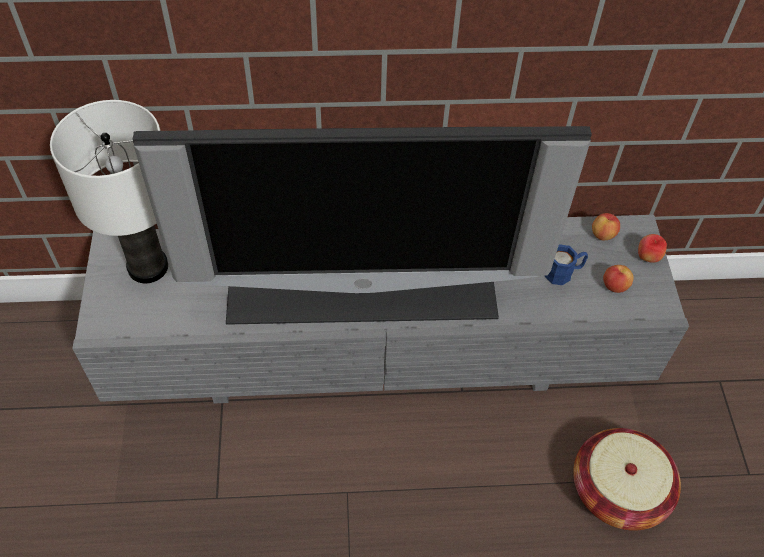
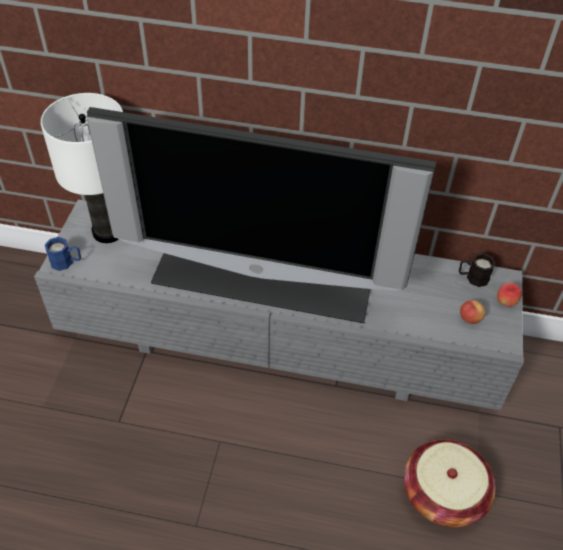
camera: 15 degrees right, 5 degrees down
blue mug [544,244,588,285] -> blue mug moved to [45,237,81,271]
apple [592,213,620,240] -> black mug [459,253,496,287]

